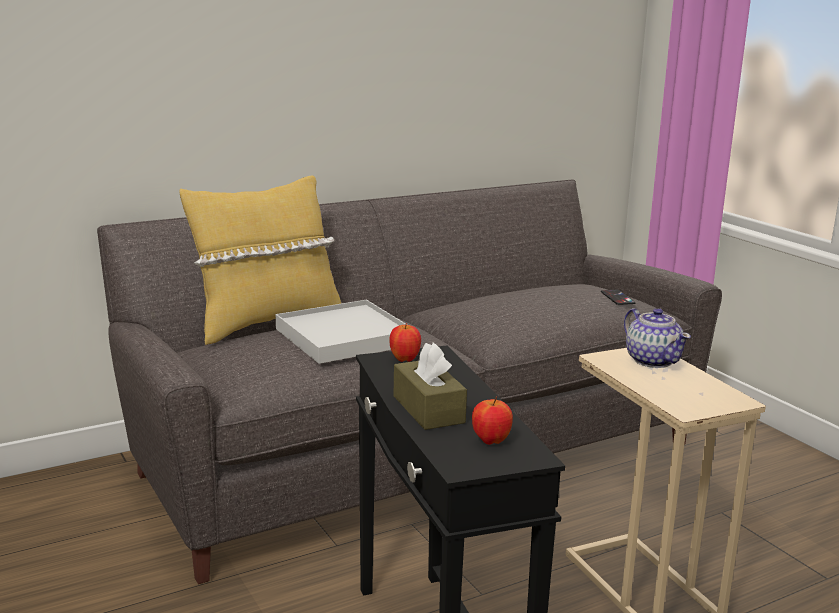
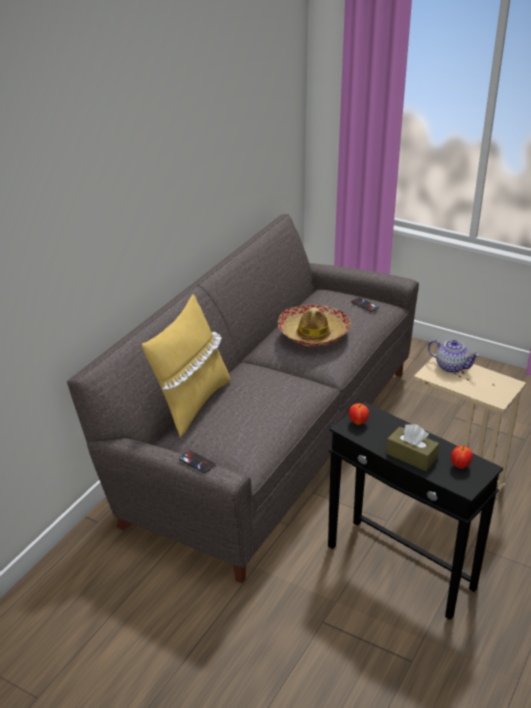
camera: 30 degrees left, 15 degrees up
white tray [275,300,406,364] -> none
none -> phone [179,450,216,473]
none -> hat [278,305,351,346]

